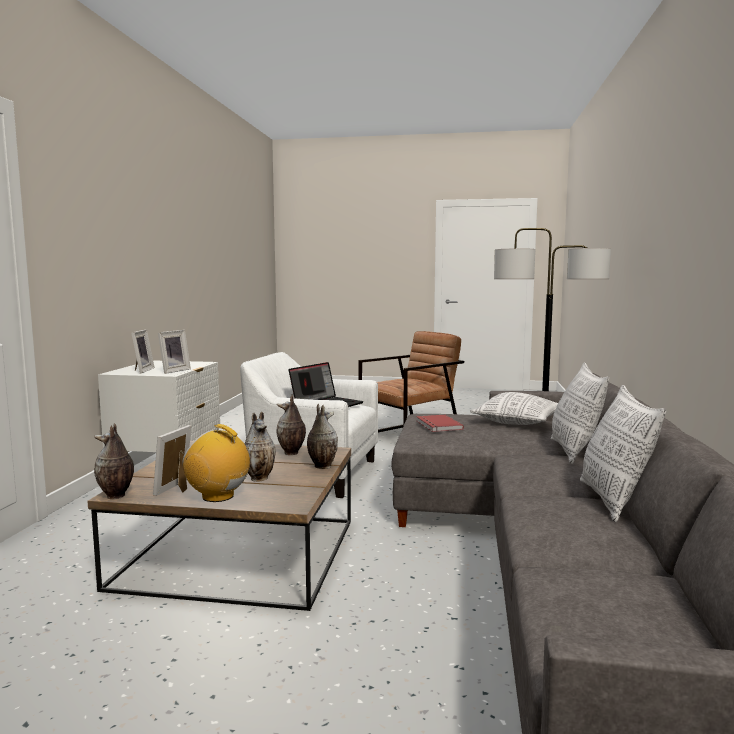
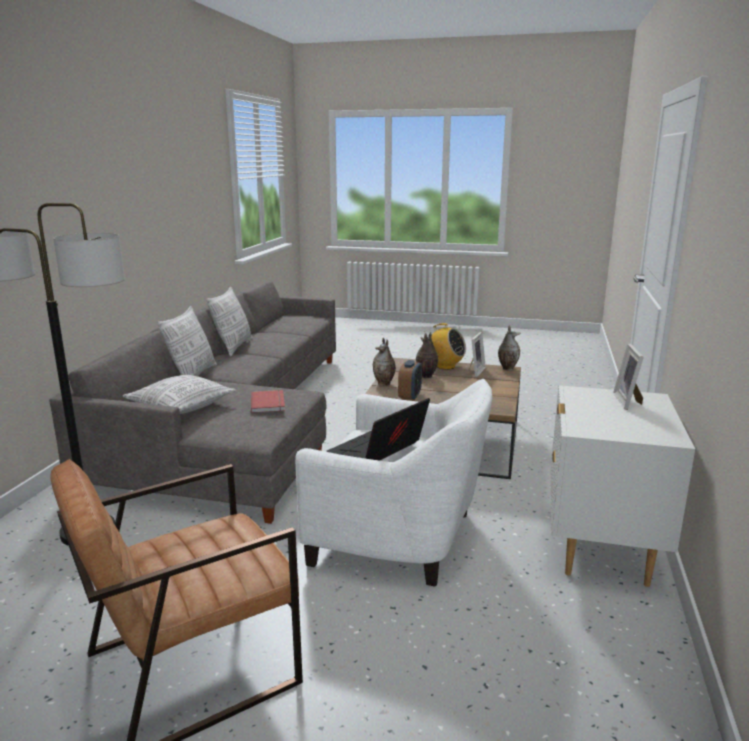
camera: 175 degrees left, 10 degrees up
picture frame [158,330,191,374] -> none
vase [276,395,306,455] -> alarm clock [398,360,422,401]

